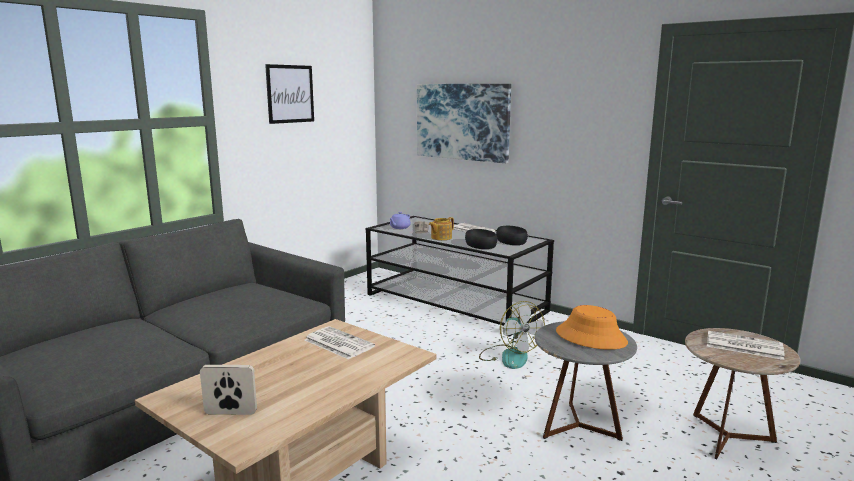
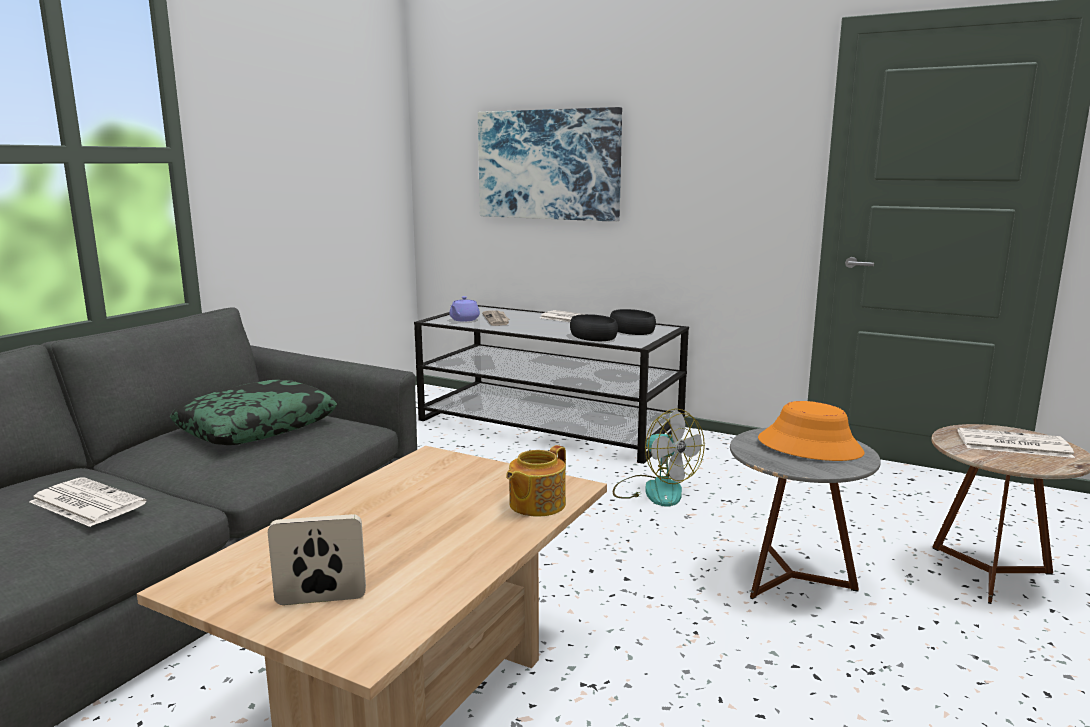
camera: 10 degrees left, 0 degrees up
picture [265,64,314,124] -> none
newspaper [305,326,375,359] -> newspaper moved to [29,477,147,527]
teapot [429,217,454,240] -> teapot moved to [506,445,566,517]
none -> pillow [170,380,337,445]

